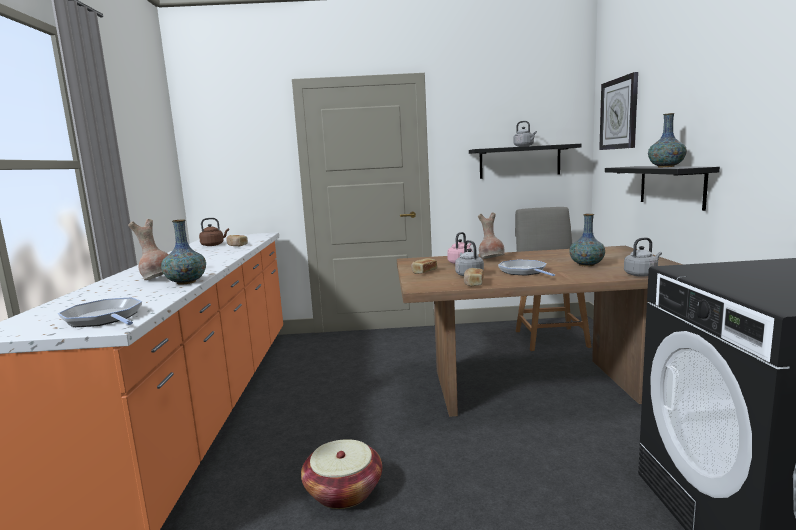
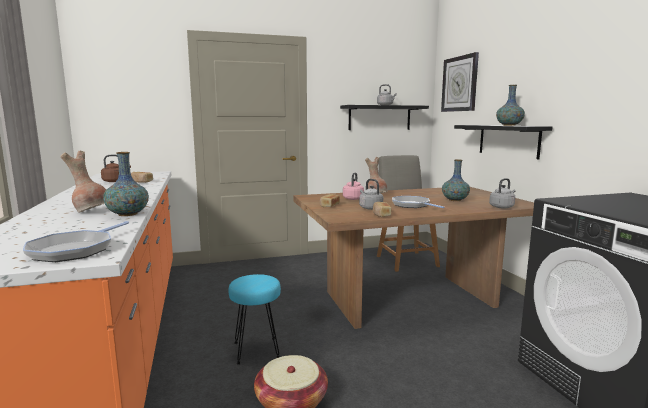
camera: 15 degrees left, 0 degrees up
frying pan [58,297,142,327] -> frying pan turned 105 degrees counterclockwise [23,221,129,262]
none -> turquoise stool [228,274,281,365]

